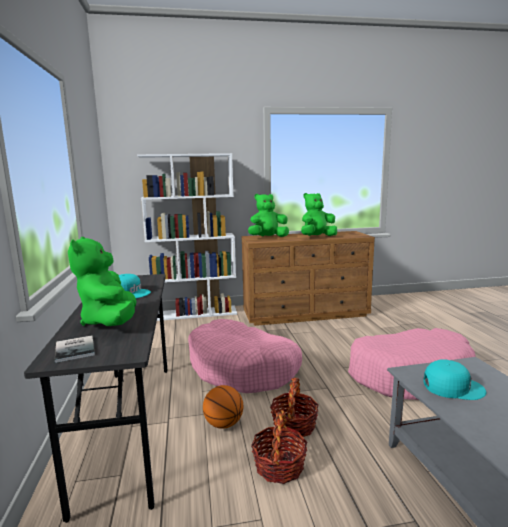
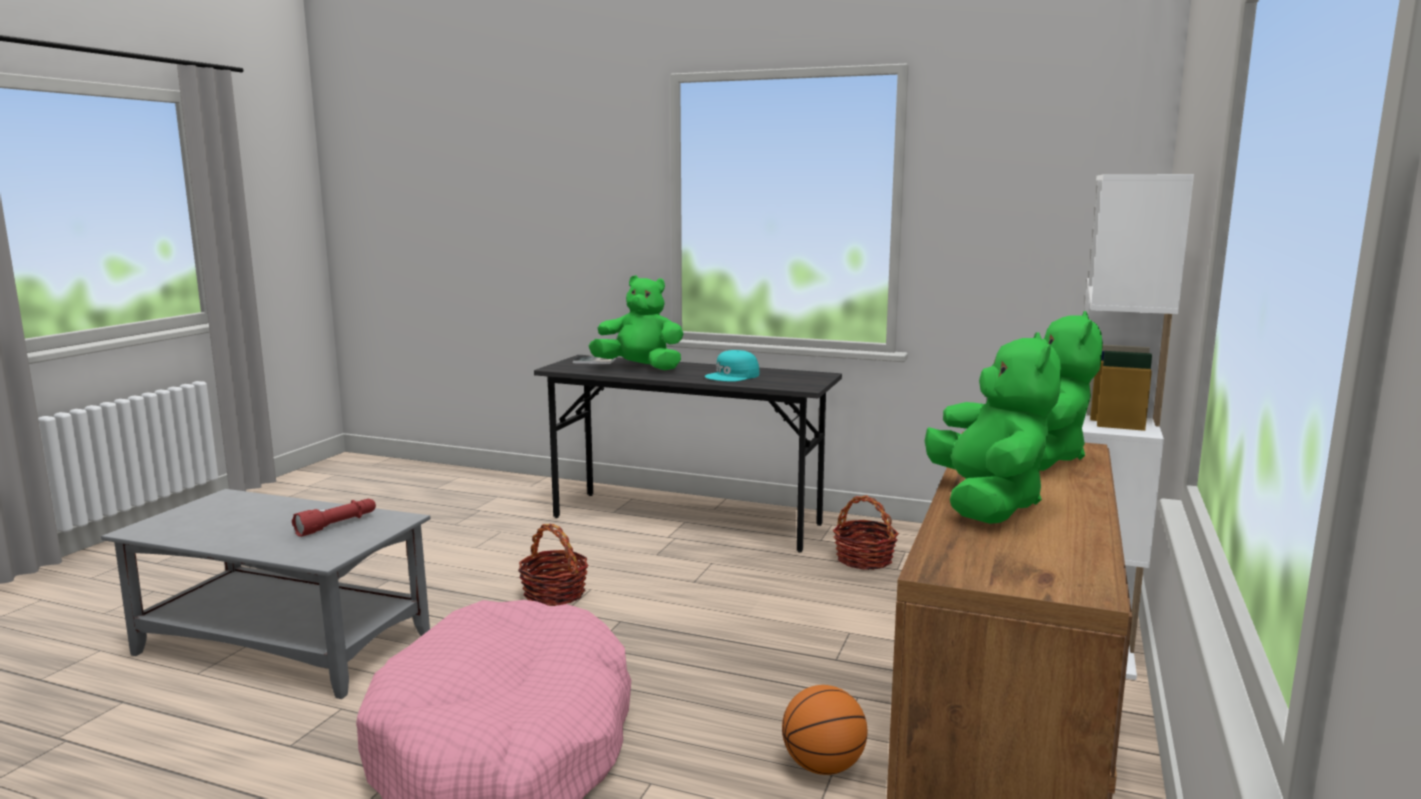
camera: 120 degrees right, 0 degrees up
pink dog bed [188,319,302,393] -> none
basketball [203,385,243,429] -> basketball moved to [782,685,867,775]
basket [251,410,307,484] -> basket moved to [833,495,899,570]
turquoise cap [423,359,486,400] -> red flashlight [292,499,376,537]

